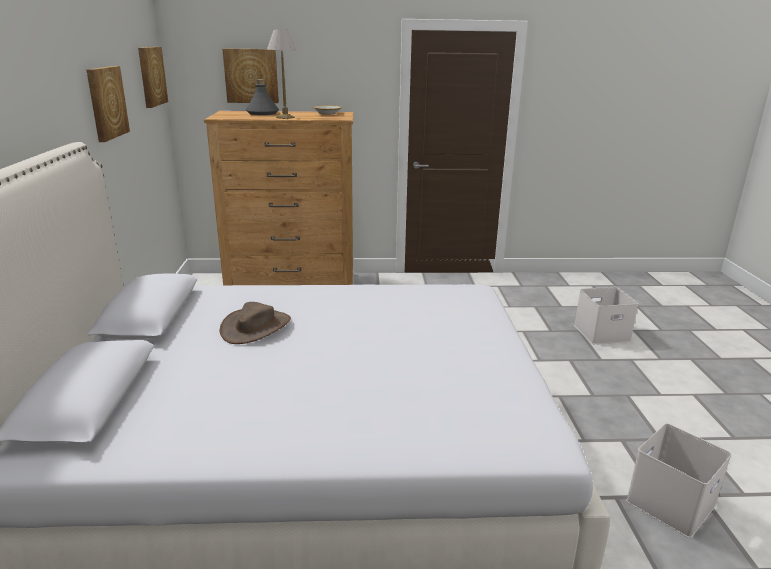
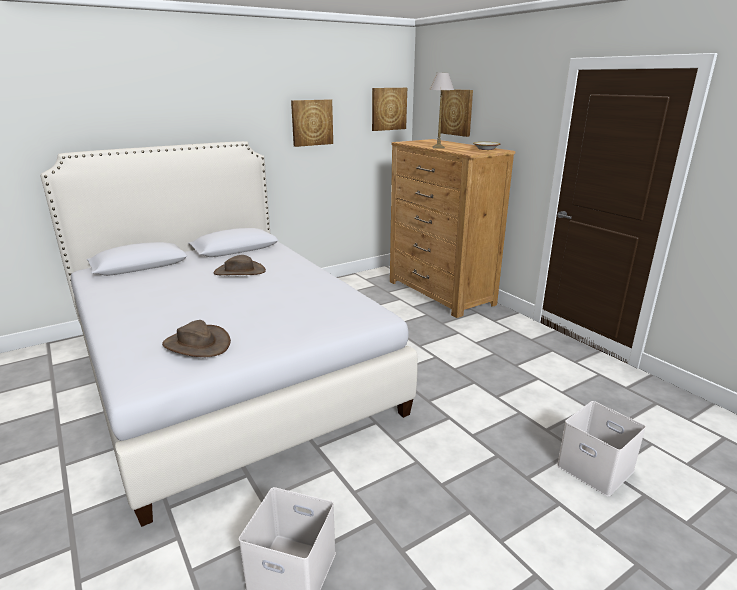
camera: 60 degrees right, 0 degrees up
grey bottle [246,79,279,115] -> none
none -> brown hat [162,320,231,357]

